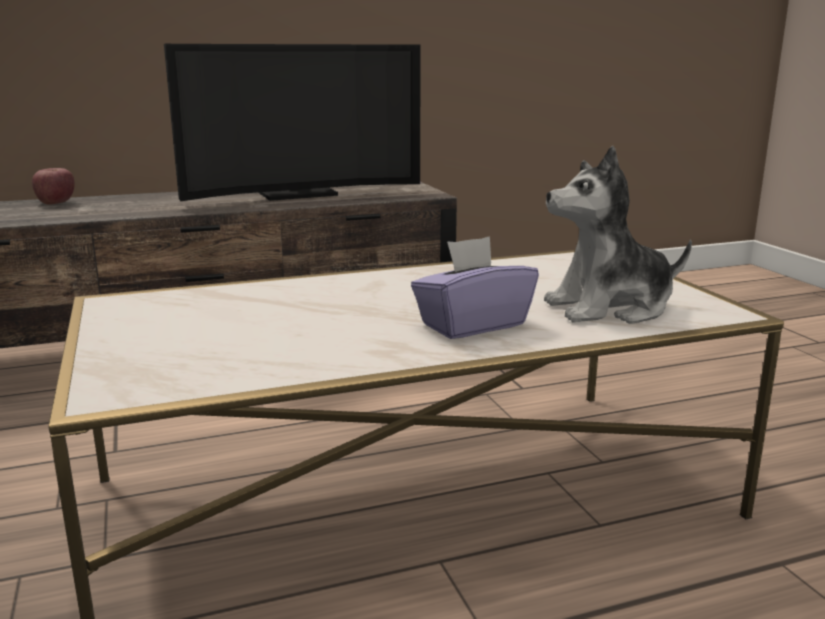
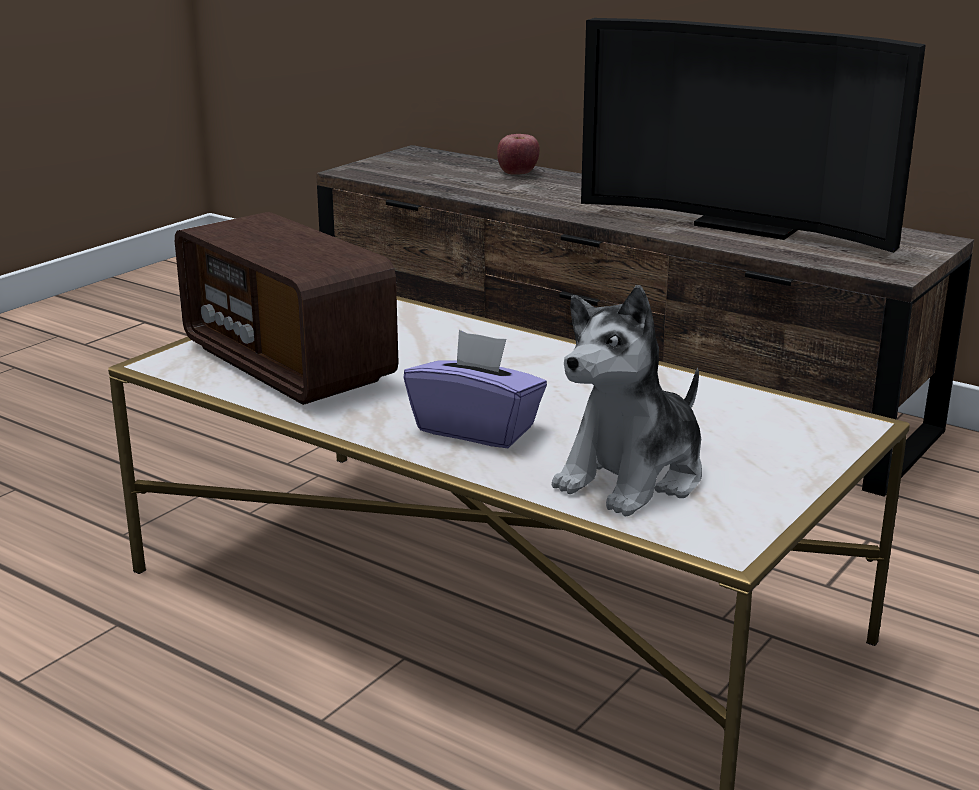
camera: 55 degrees right, 5 degrees up
plush toy [544,146,692,324] -> plush toy turned 90 degrees counterclockwise [552,285,702,517]
none -> radio [175,212,398,405]

